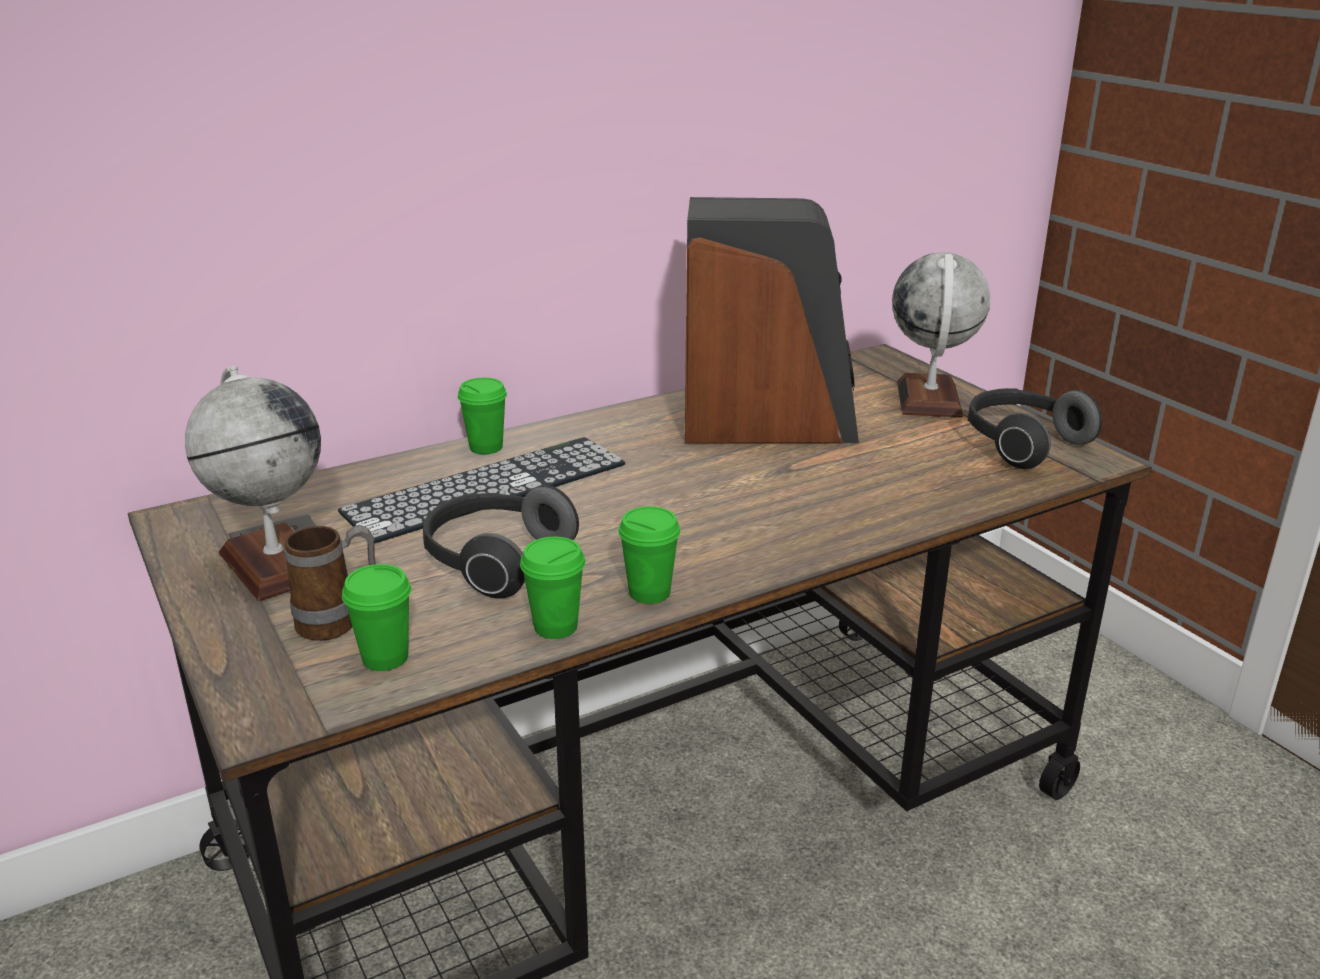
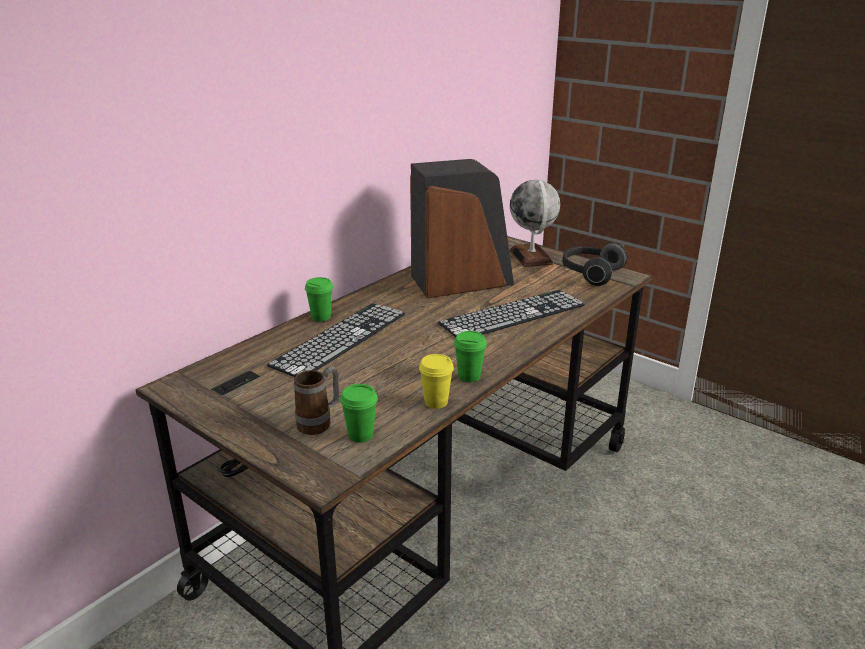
camera: 20 degrees left, 0 degrees up
globe [185,366,321,601] -> none
headphones [423,485,579,598] -> none
green cup [520,537,586,639] -> yellow cup [419,354,454,409]
none -> keyboard [438,290,585,337]

